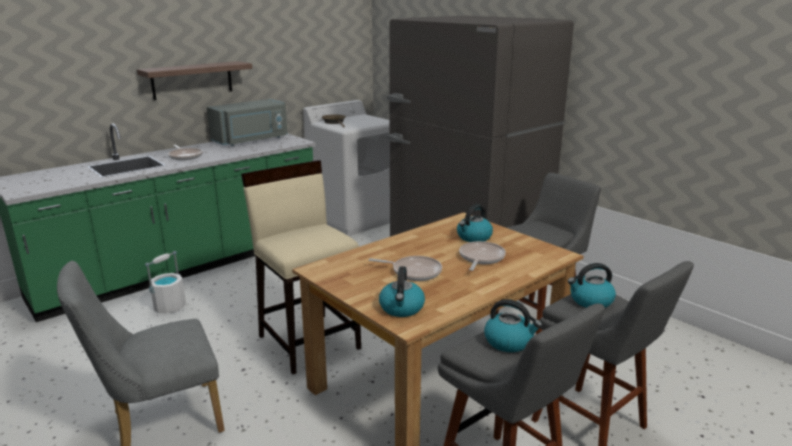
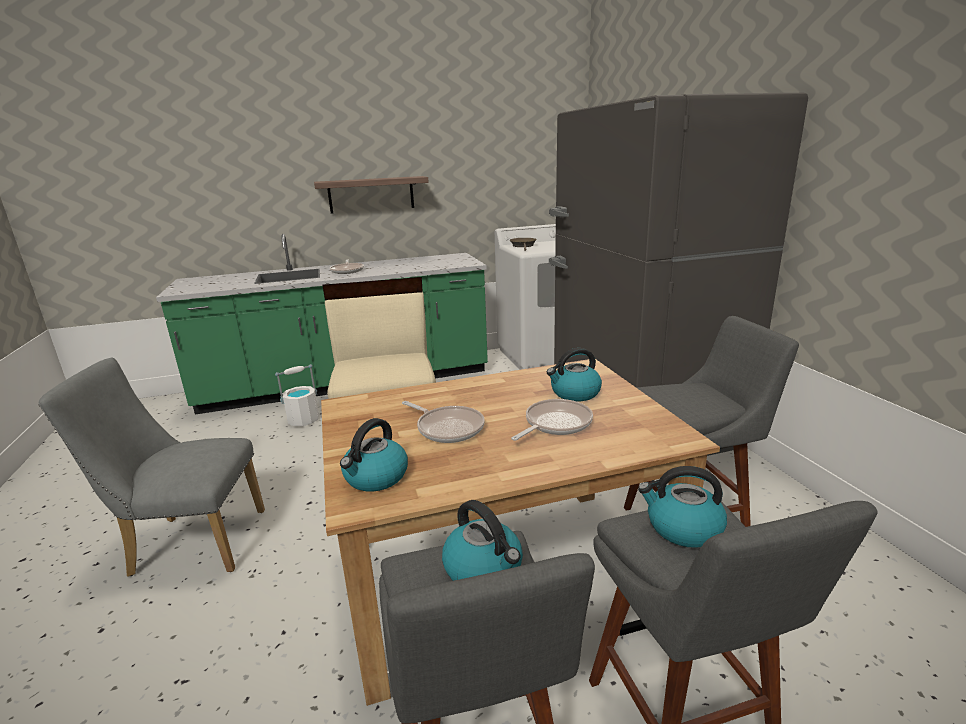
camera: 25 degrees right, 0 degrees up
grey microwave [207,99,288,146] -> none

